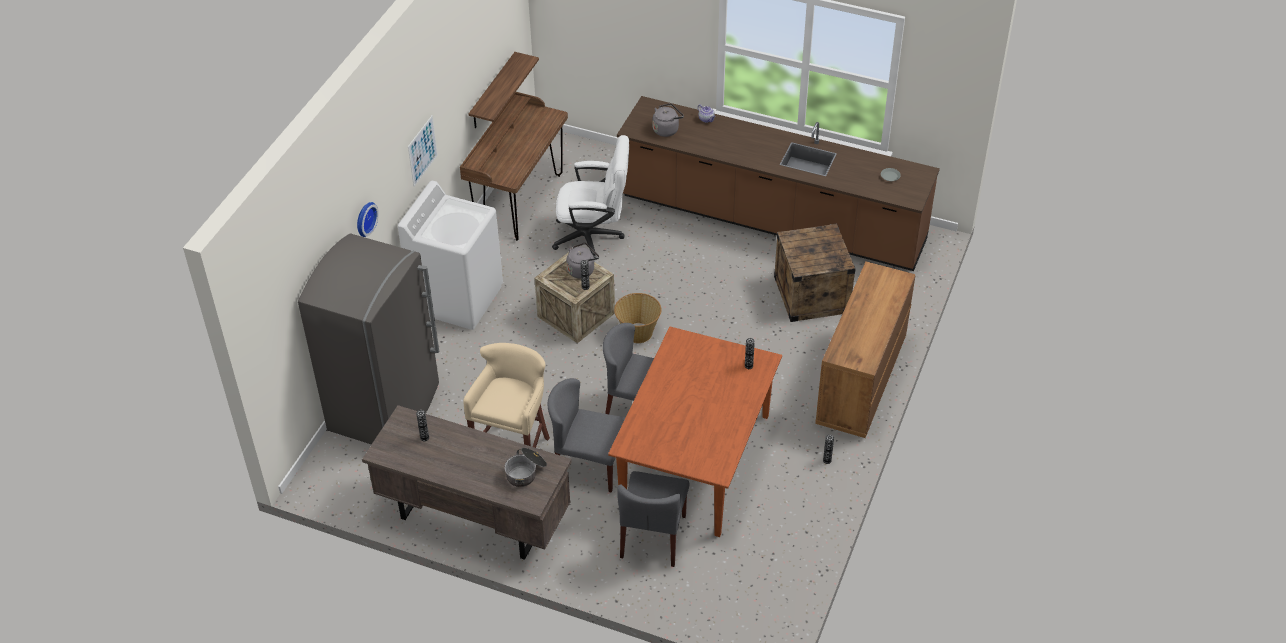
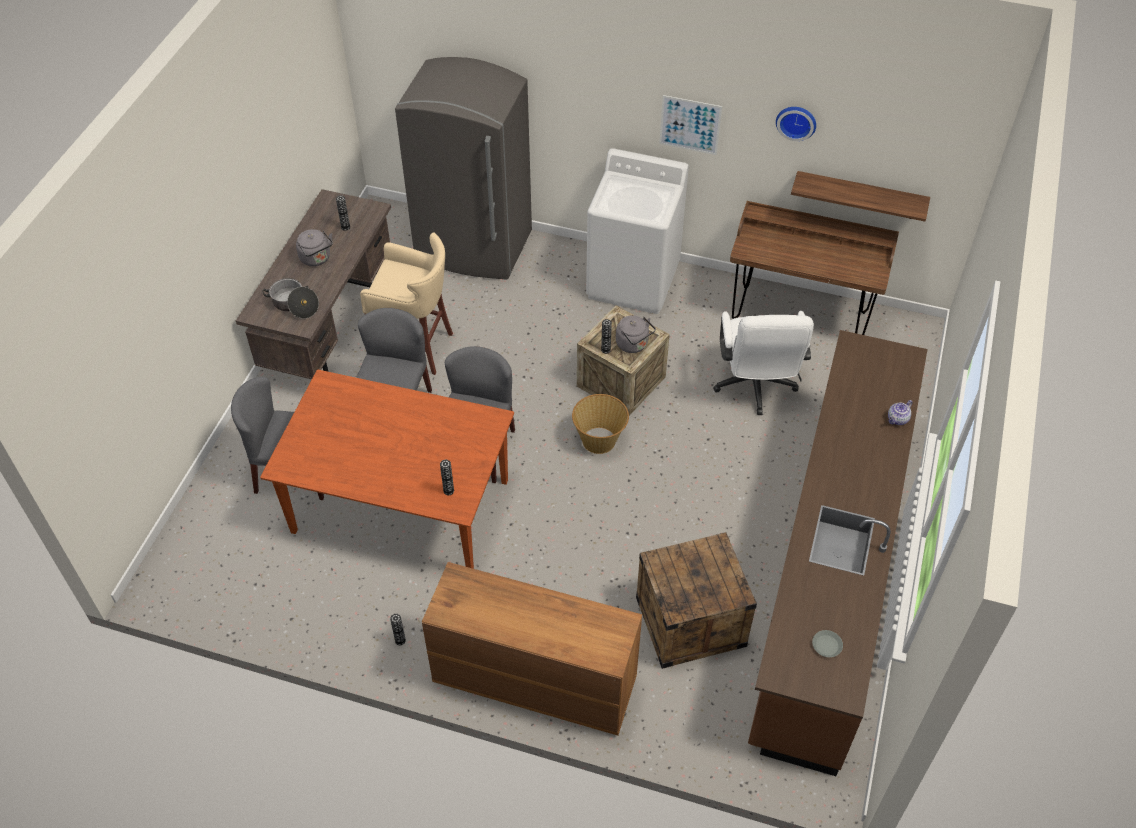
camera: 85 degrees right, 5 degrees up
wall clock [357,202,379,237] -> wall clock moved to [776,107,816,141]
grey kettle [652,103,684,137] -> grey kettle moved to [296,229,333,266]

